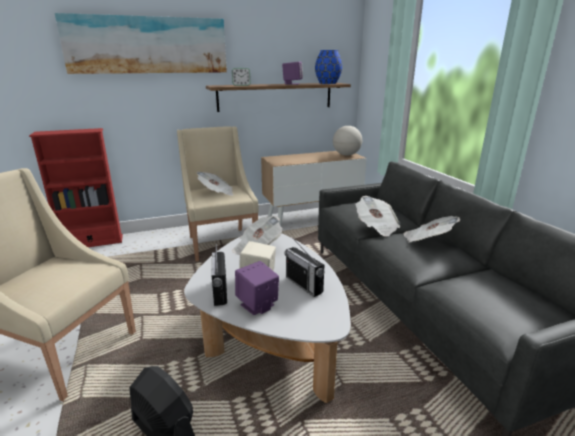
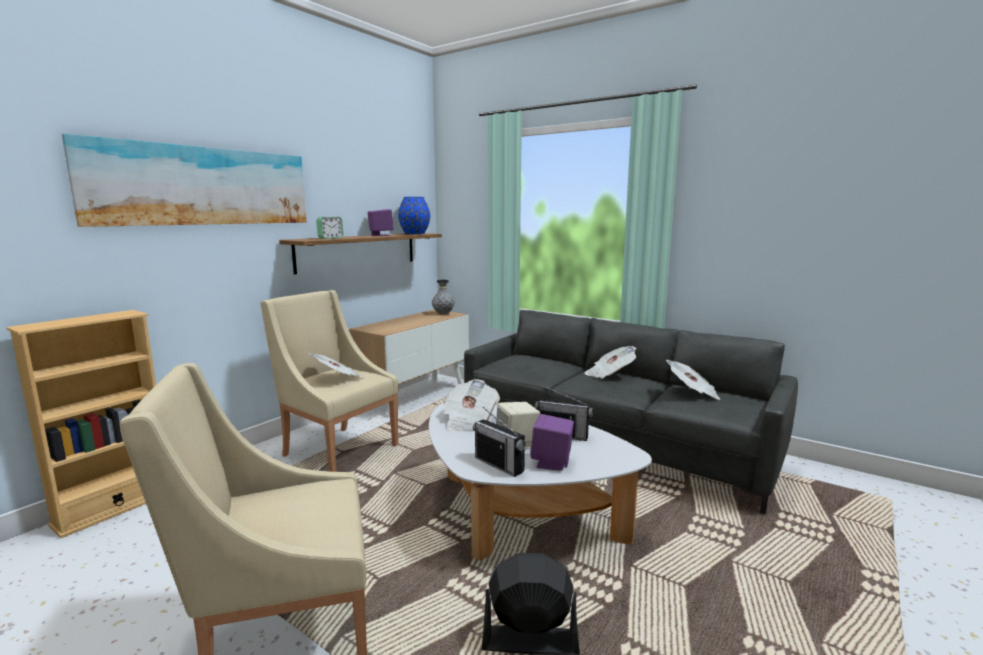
camera: 35 degrees left, 10 degrees down
red bookcase [29,128,123,247] -> beige bookcase [7,310,156,538]
globe [333,126,362,156] -> grey vase [432,280,454,315]
newspaper [356,196,401,237] -> newspaper moved to [666,360,720,400]

